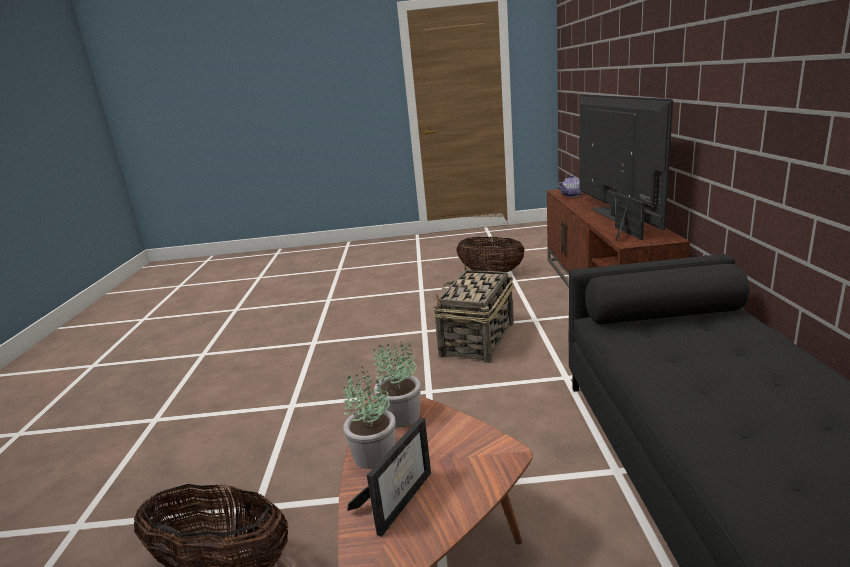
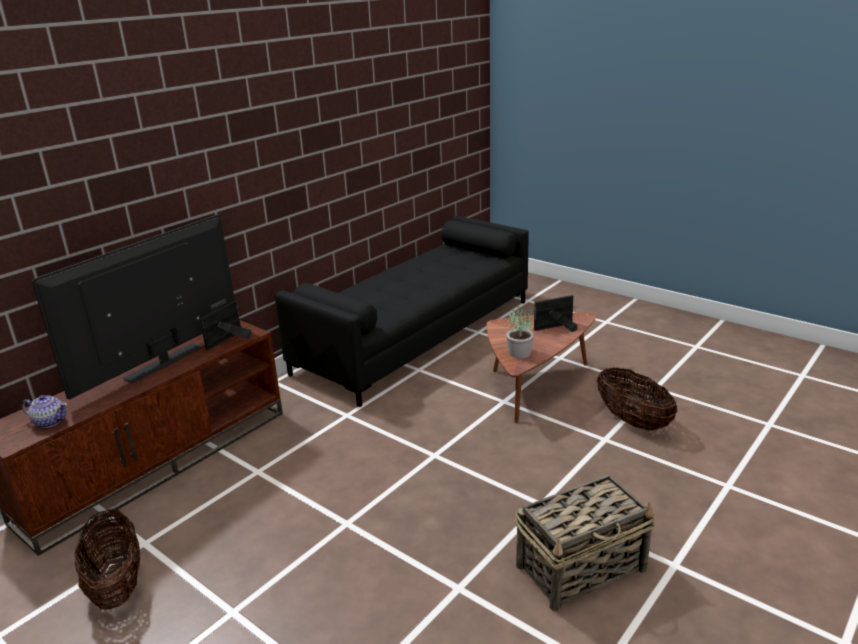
camera: 140 degrees left, 5 degrees up
potted plant [343,366,395,469] -> none
basket [433,266,514,363] -> basket moved to [515,475,656,611]

